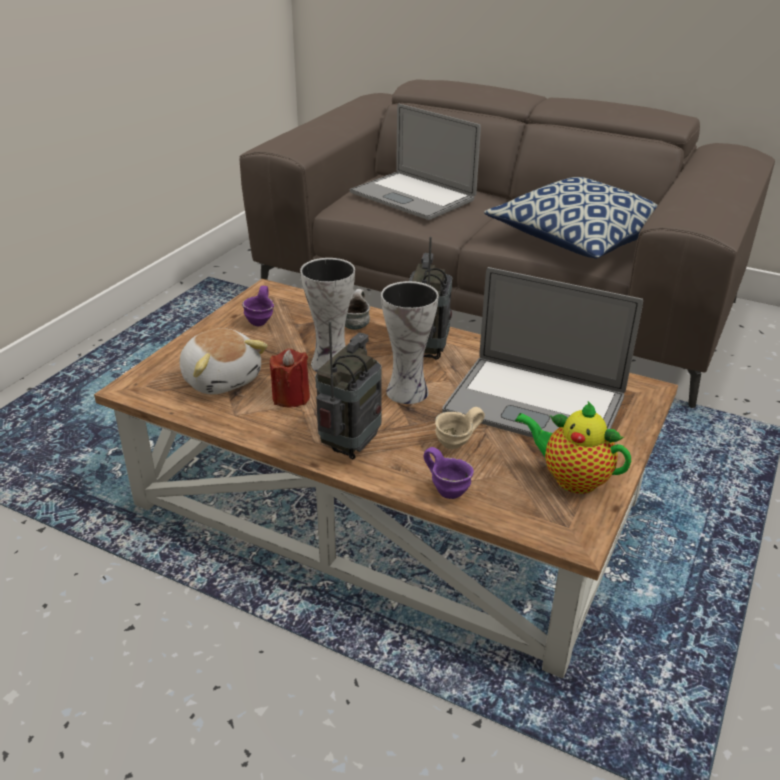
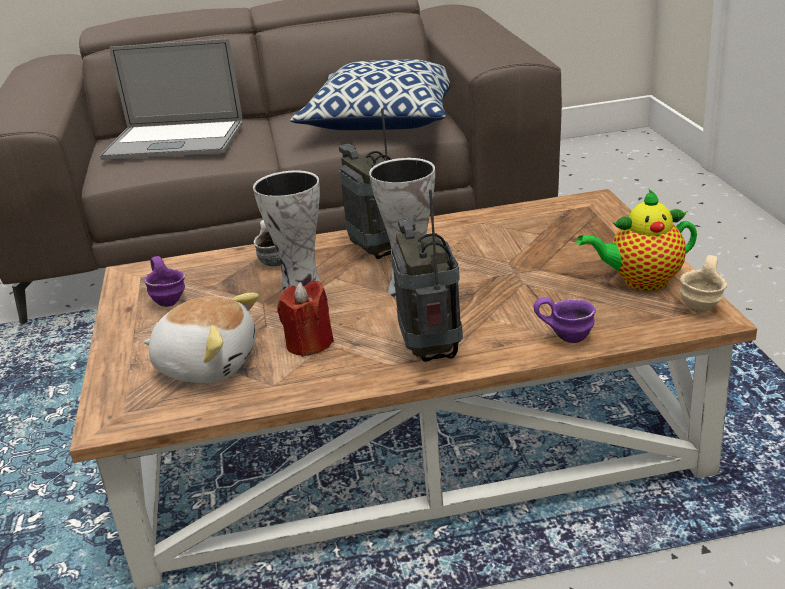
camera: 35 degrees left, 5 degrees down
beige mug [435,407,485,450] -> beige mug moved to [680,255,727,313]
laptop [442,267,643,438] -> none

